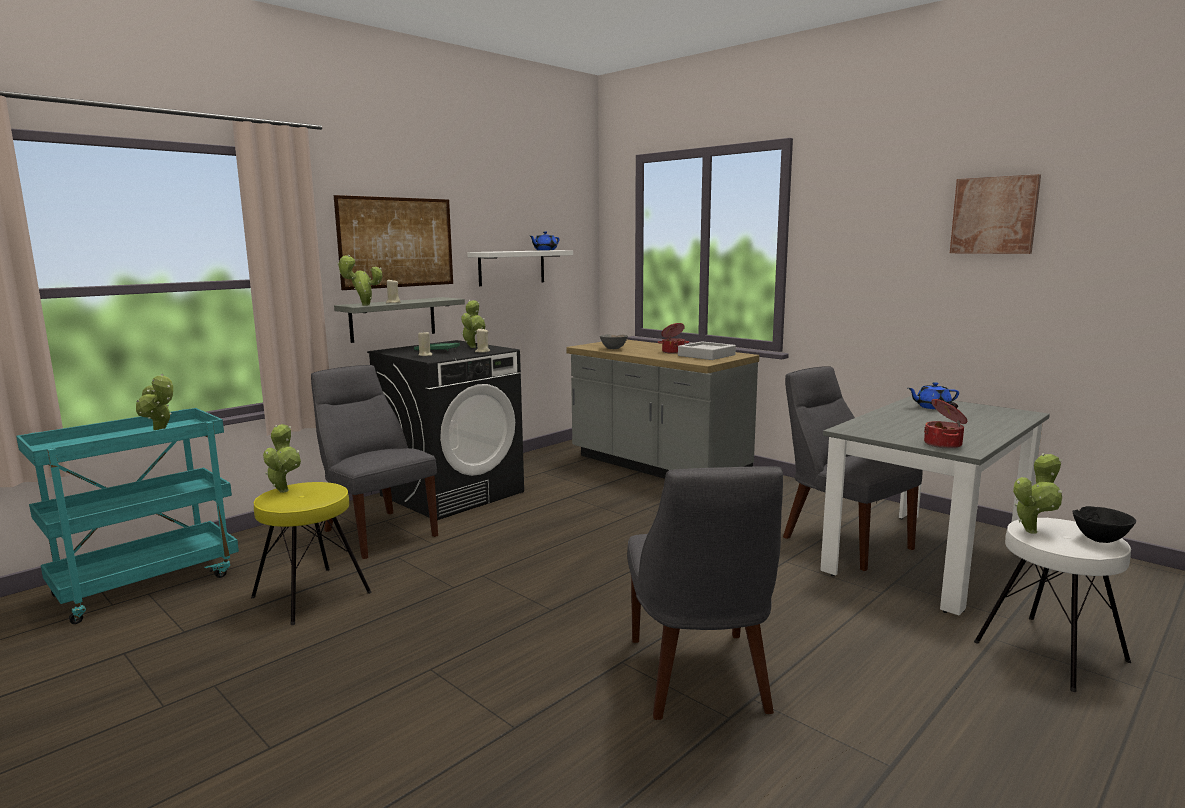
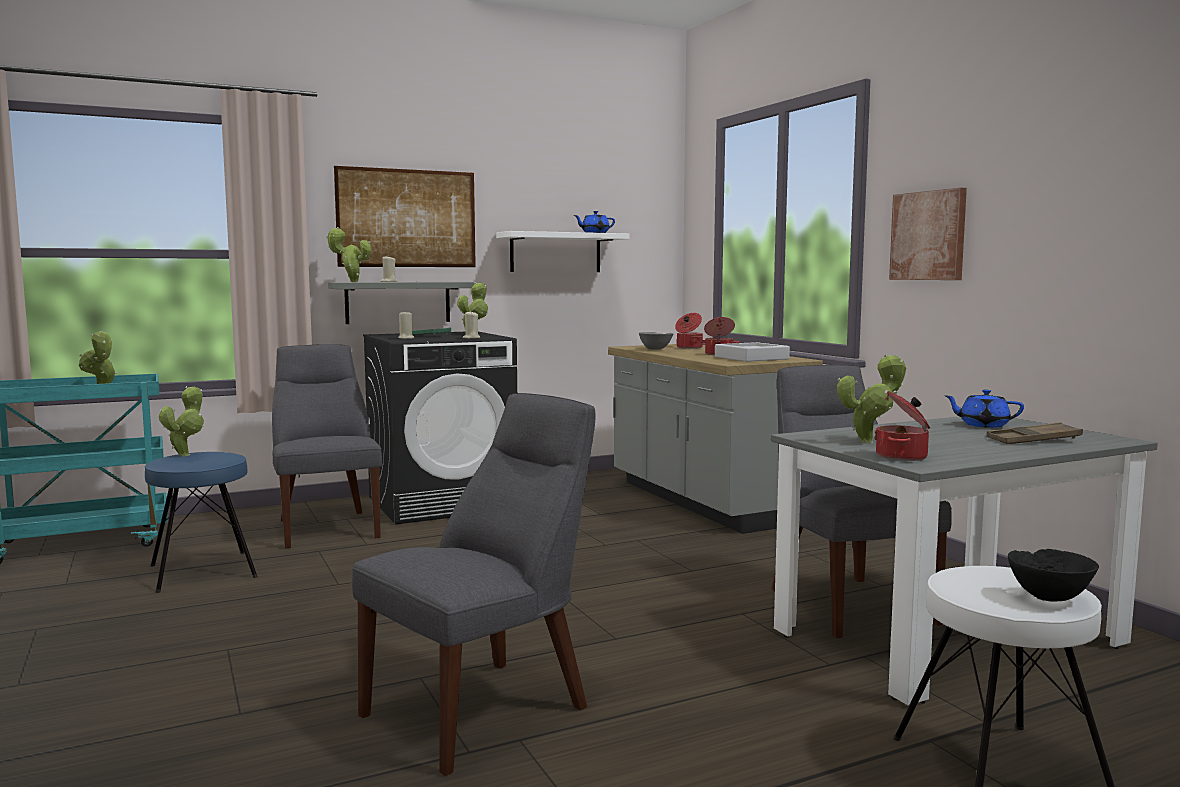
camera: 20 degrees right, 5 degrees down
yellow stool [251,482,372,625] -> blue stool [145,452,258,593]
grey chair [627,466,783,720] -> grey chair turned 150 degrees counterclockwise [352,393,595,776]
picture [950,174,1041,254] -> picture moved to [889,188,967,280]
potted plant [1013,453,1062,534] -> potted plant moved to [837,354,906,443]
none -> cooking pot [675,313,703,349]
none -> brown tray [987,422,1083,444]

